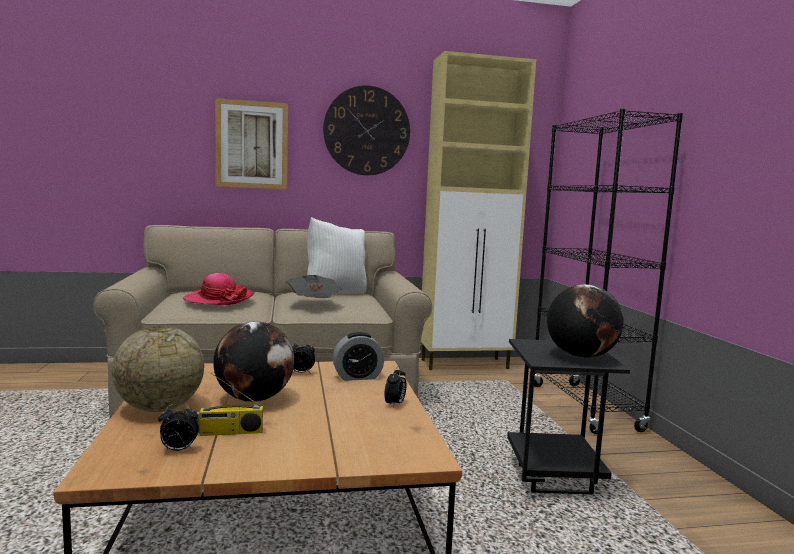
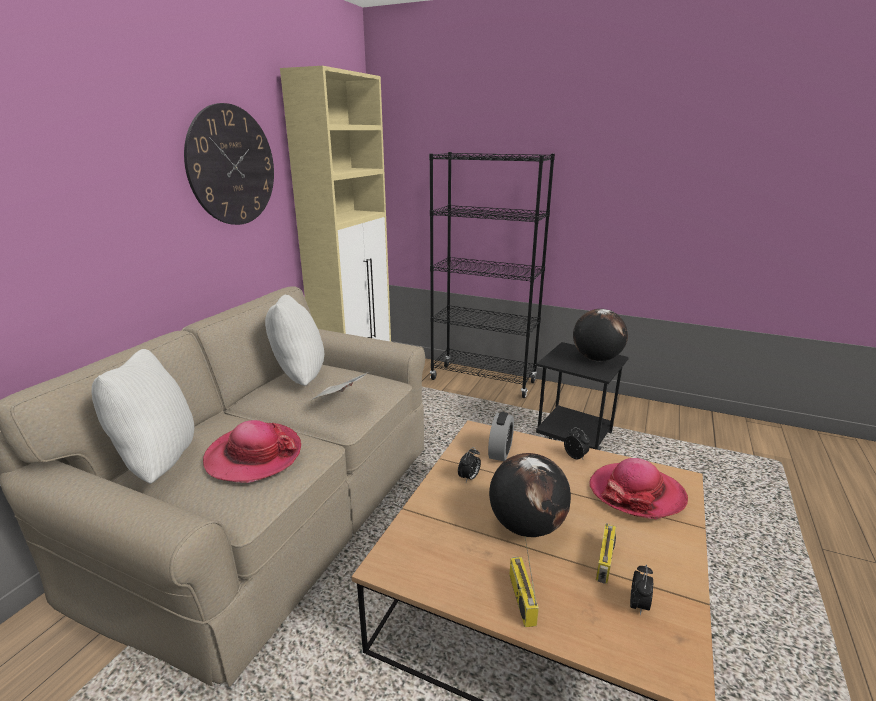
camera: 55 degrees left, 15 degrees up
globe [112,326,204,412] -> radio [509,536,539,627]
picture [215,98,288,189] -> none
none -> white pillow [91,349,194,484]
none -> hat [589,458,688,520]

